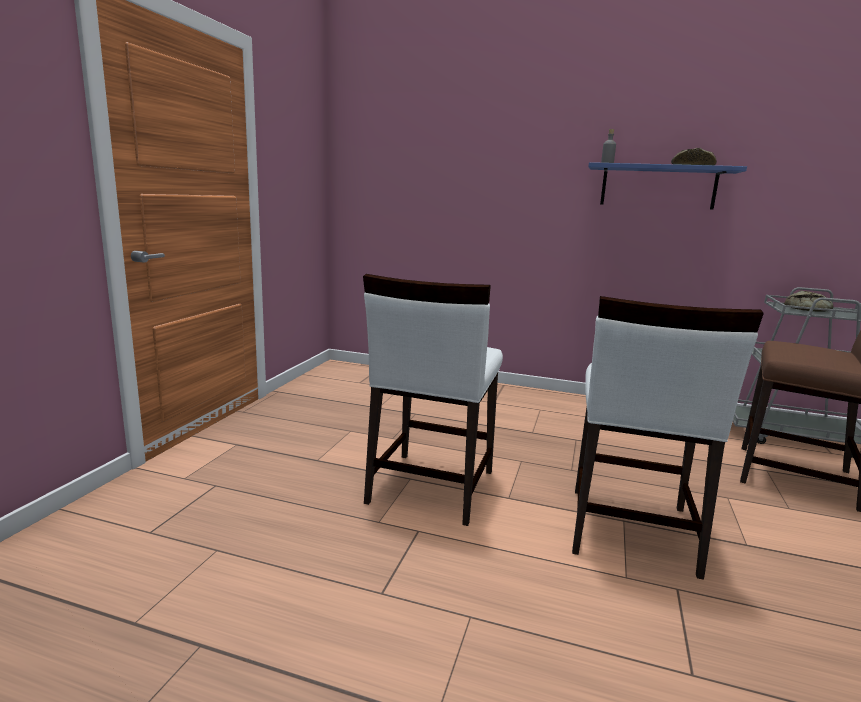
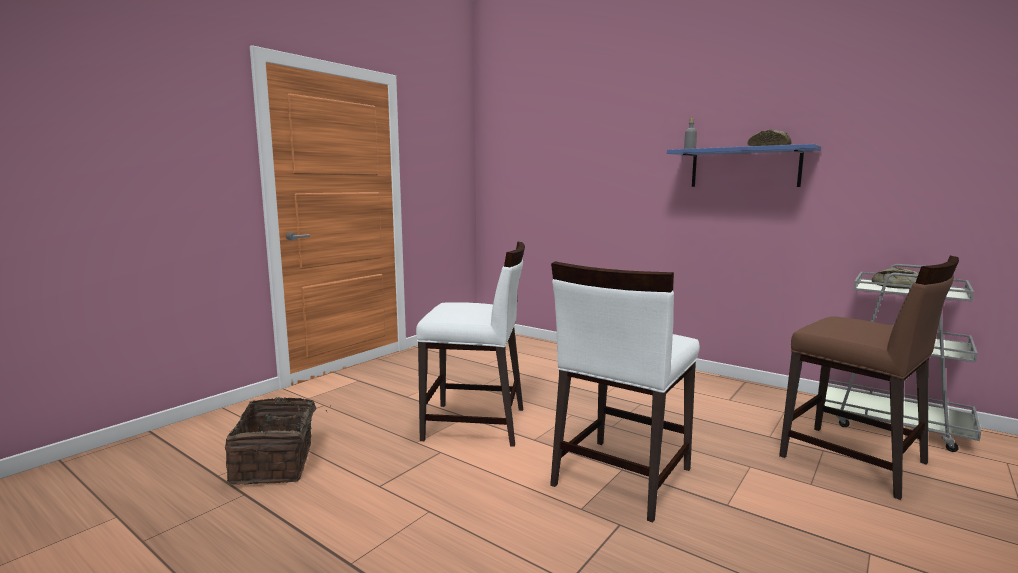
camera: 20 degrees right, 5 degrees down
white chair [363,274,503,526] -> white chair turned 120 degrees counterclockwise [416,241,525,447]
none -> basket [225,397,331,485]

